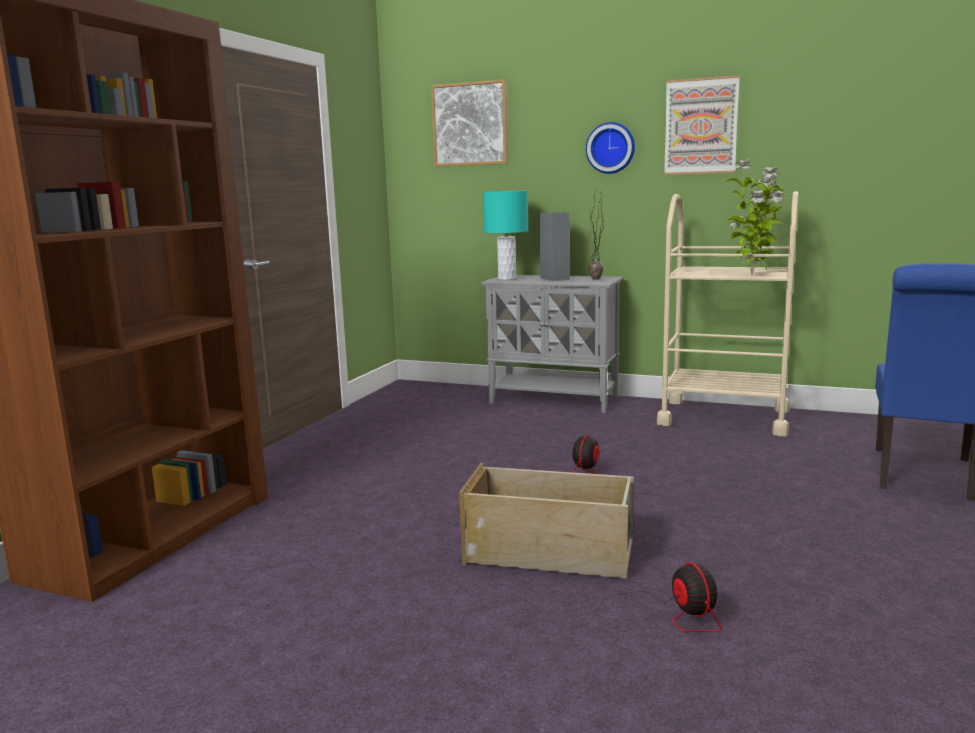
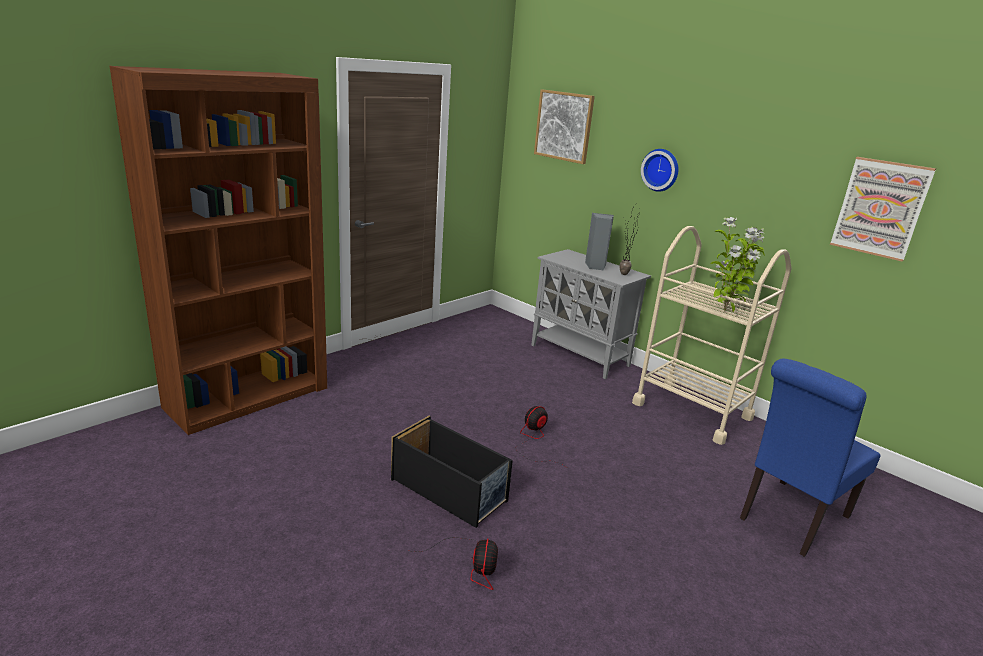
camera: 20 degrees right, 10 degrees up
beige storage box [459,463,634,579] -> black storage box [391,415,513,528]
turquoise table lamp [483,191,528,280] -> none
picture [664,75,739,175] -> picture moved to [830,157,936,262]

